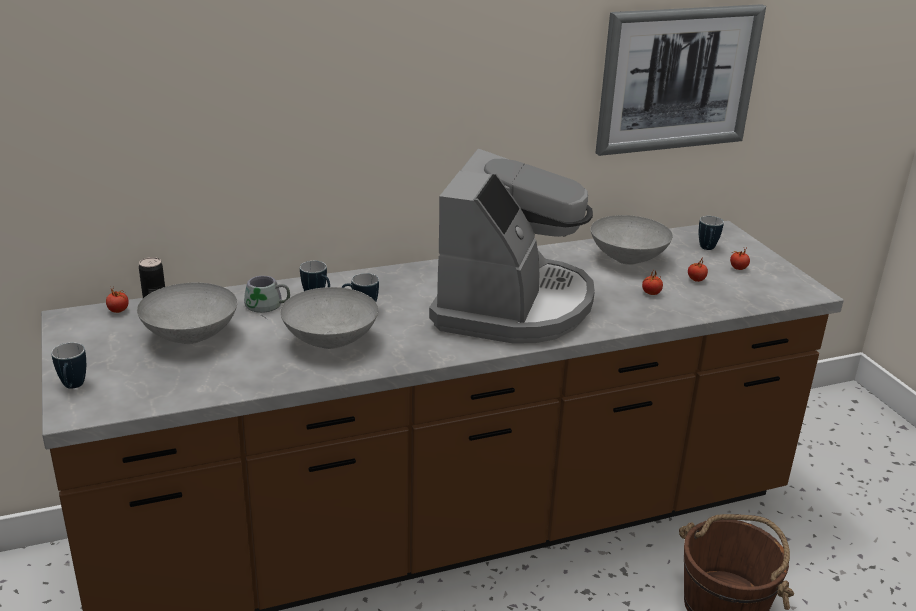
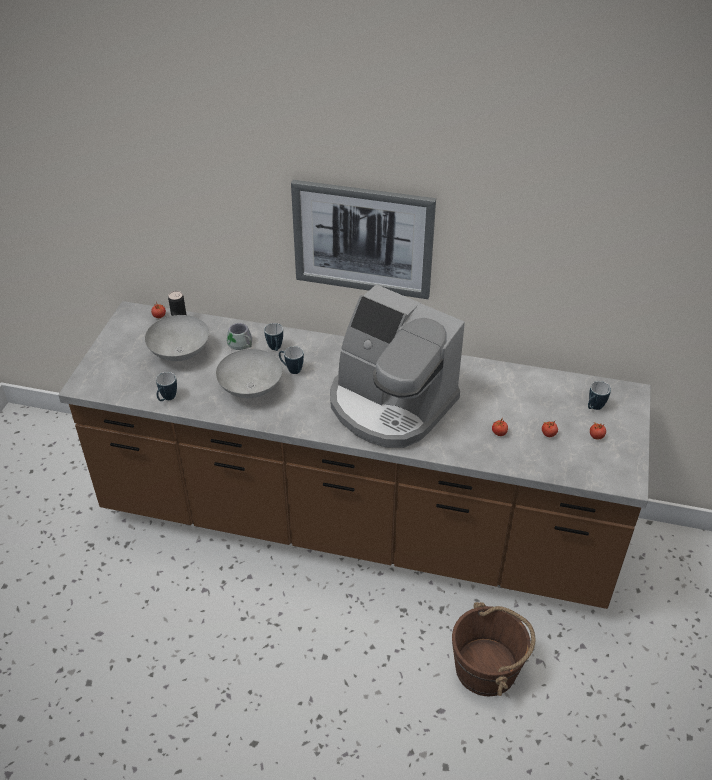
camera: 35 degrees right, 15 degrees up
mug [51,342,86,388] -> mug moved to [156,372,177,401]
coffee machine [429,149,595,344] -> coffee machine turned 75 degrees clockwise [330,284,465,448]
grey bowl [591,215,673,265] -> none
picture [596,4,766,156] -> picture moved to [291,180,436,299]

